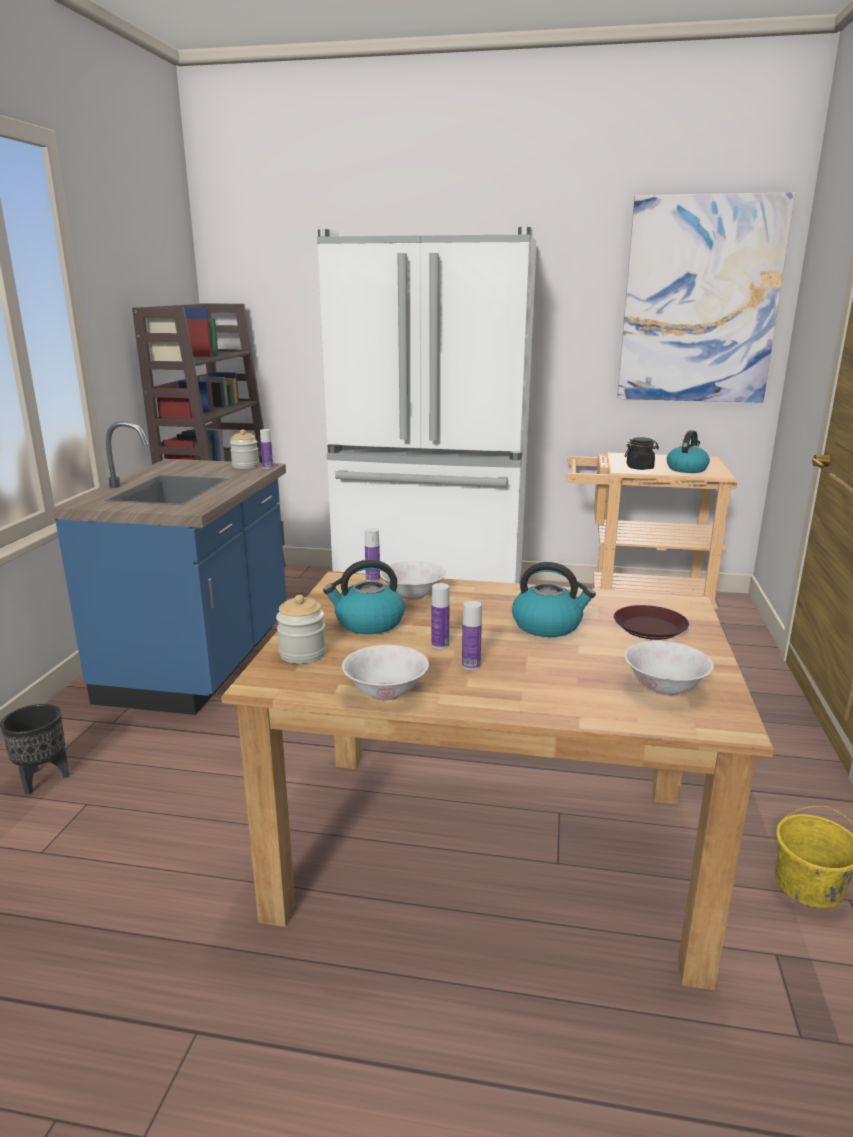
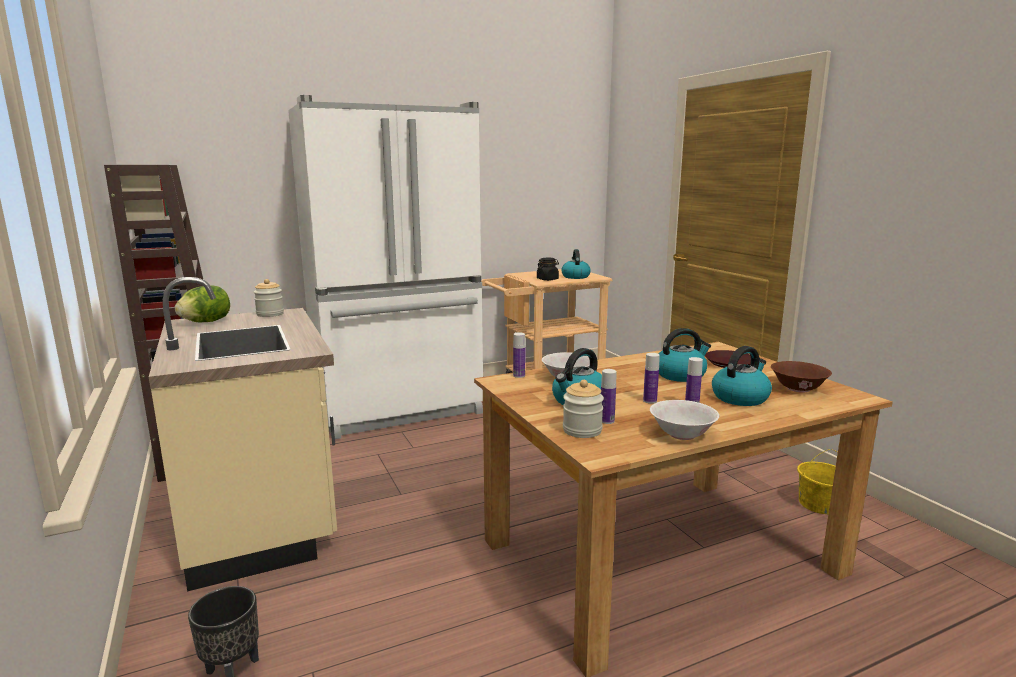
camera: 35 degrees left, 5 degrees down
blue counter [52,421,286,715] -> beige counter [149,277,337,591]
bottle [260,429,273,469] -> bottle moved to [601,369,617,424]
picture [617,192,795,403] -> none
white bowl [624,641,714,695] -> brown bowl [771,361,832,393]
none -> lettuce [175,285,230,322]
none -> kettle [712,346,772,406]

